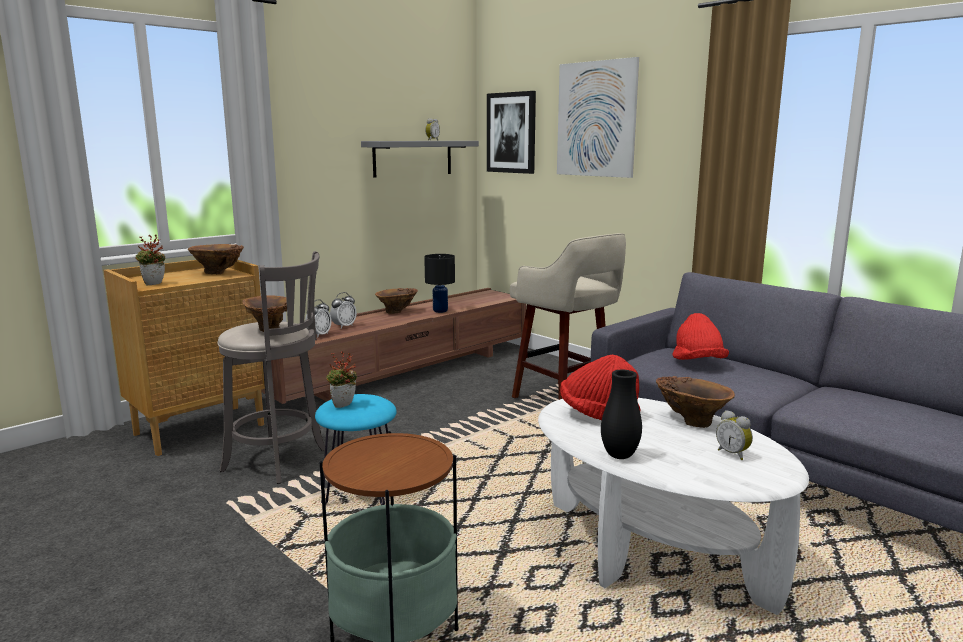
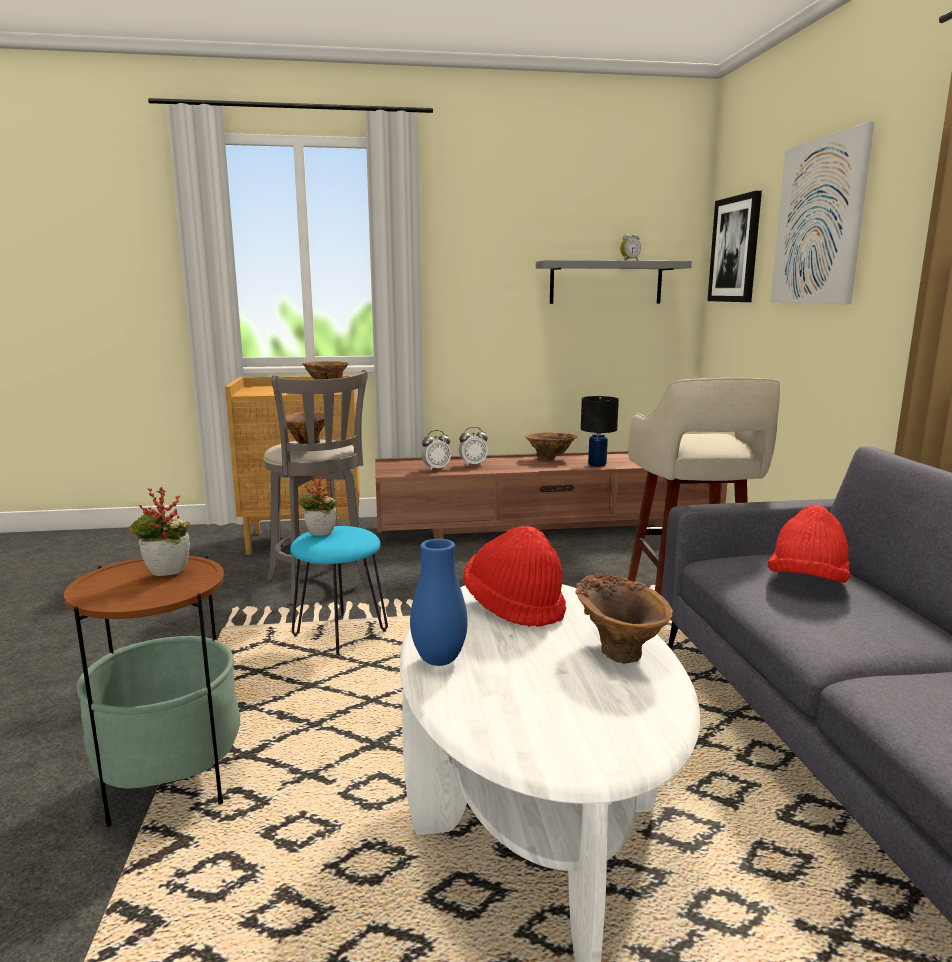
camera: 35 degrees right, 0 degrees up
potted plant [135,234,165,285] -> potted plant moved to [129,486,190,576]
black vase [601,370,642,459] -> blue vase [410,539,468,666]
alarm clock [716,410,753,460] -> none

